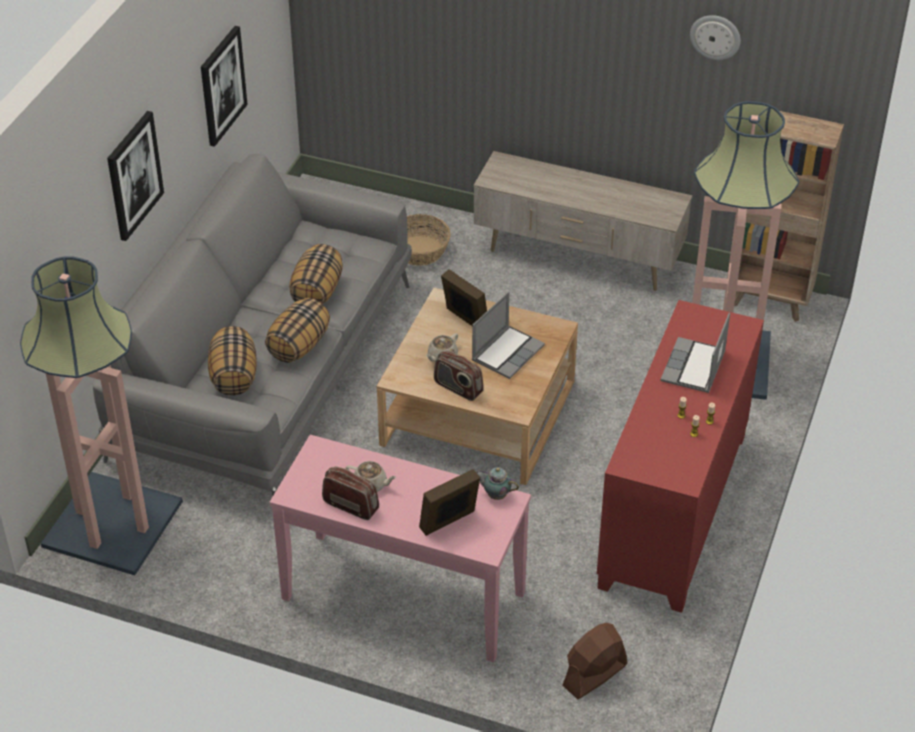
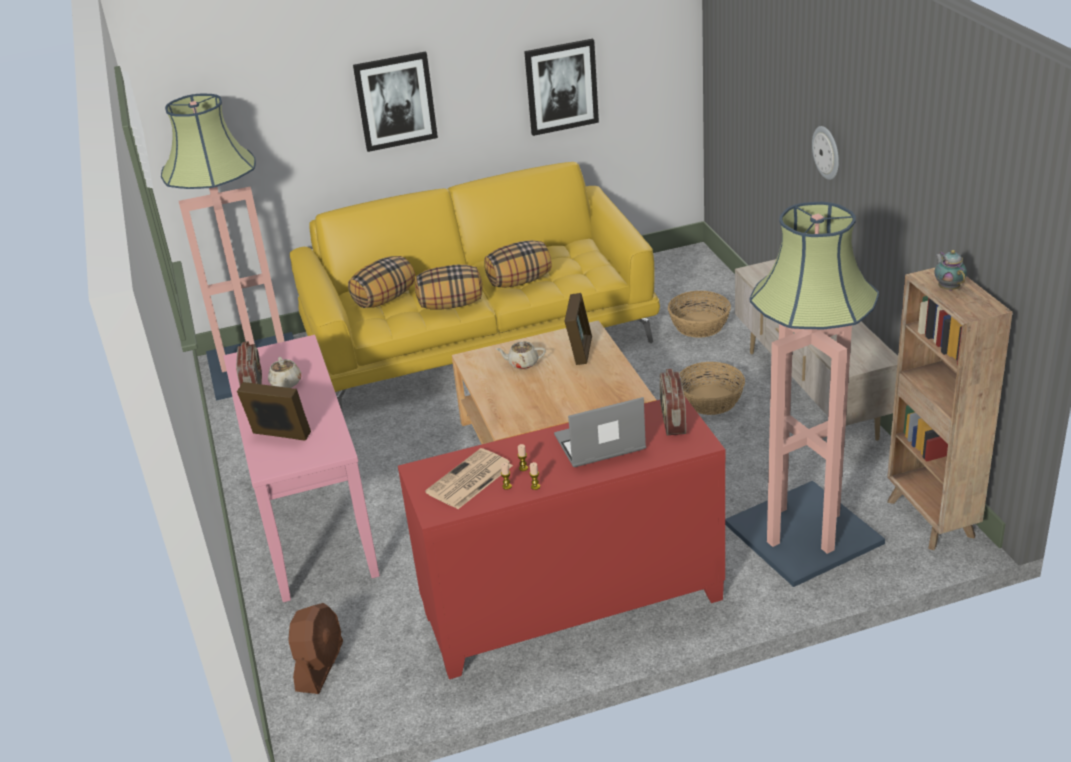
camera: 55 degrees right, 10 degrees down
grey sofa [93,154,412,495] -> yellow sofa [290,162,660,410]
radio [434,351,484,401] -> radio moved to [660,369,686,435]
laptop [472,292,545,379] -> none
teapot [476,467,519,500] -> teapot moved to [934,250,967,291]
brown fan [562,623,627,699] -> brown fan turned 90 degrees clockwise [288,603,343,694]
wall clock [690,15,741,60] -> wall clock moved to [812,126,839,180]
none -> newspaper [425,448,513,509]
none -> basket [680,362,745,415]

